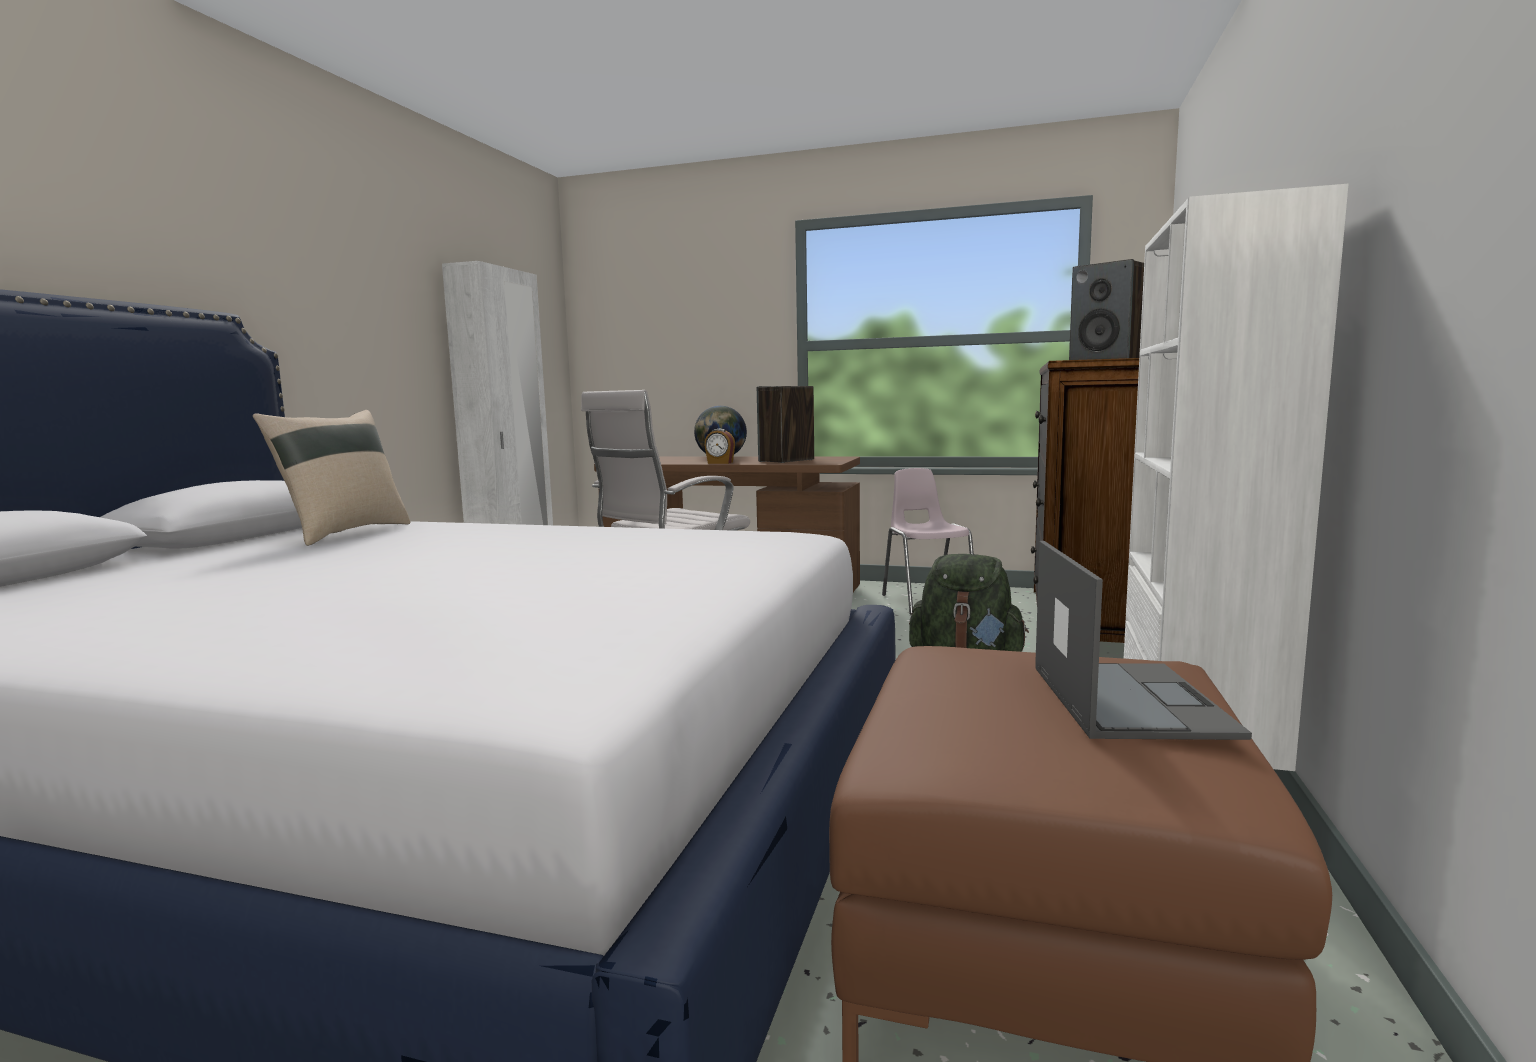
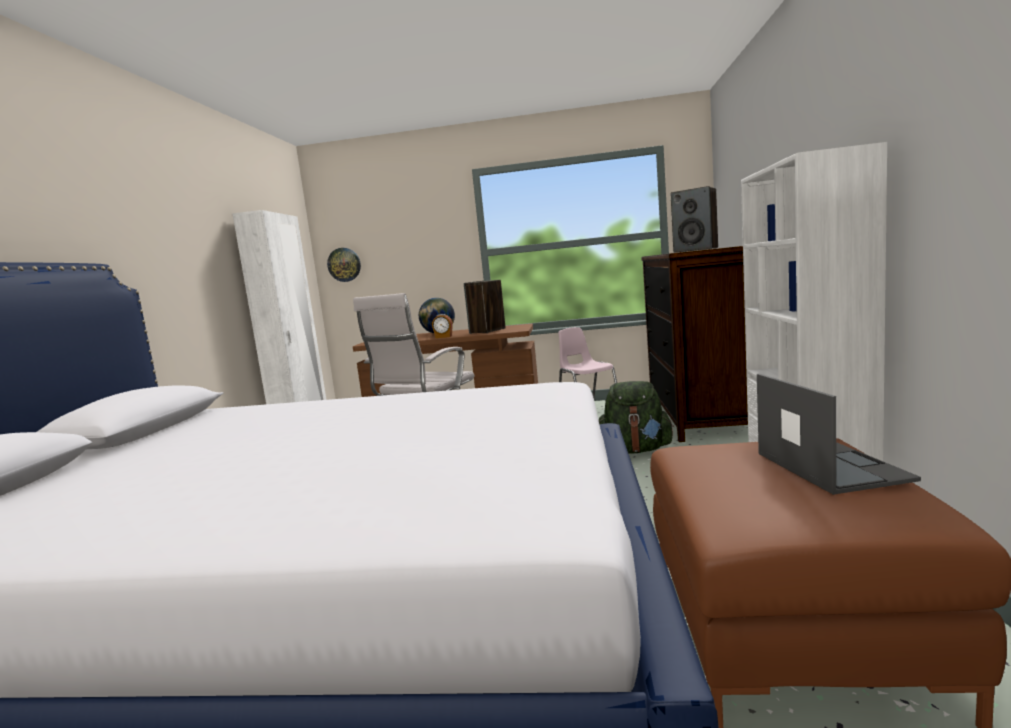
camera: 10 degrees left, 0 degrees up
beige pillow [253,410,411,546] -> none
none -> wall clock [327,248,361,282]

